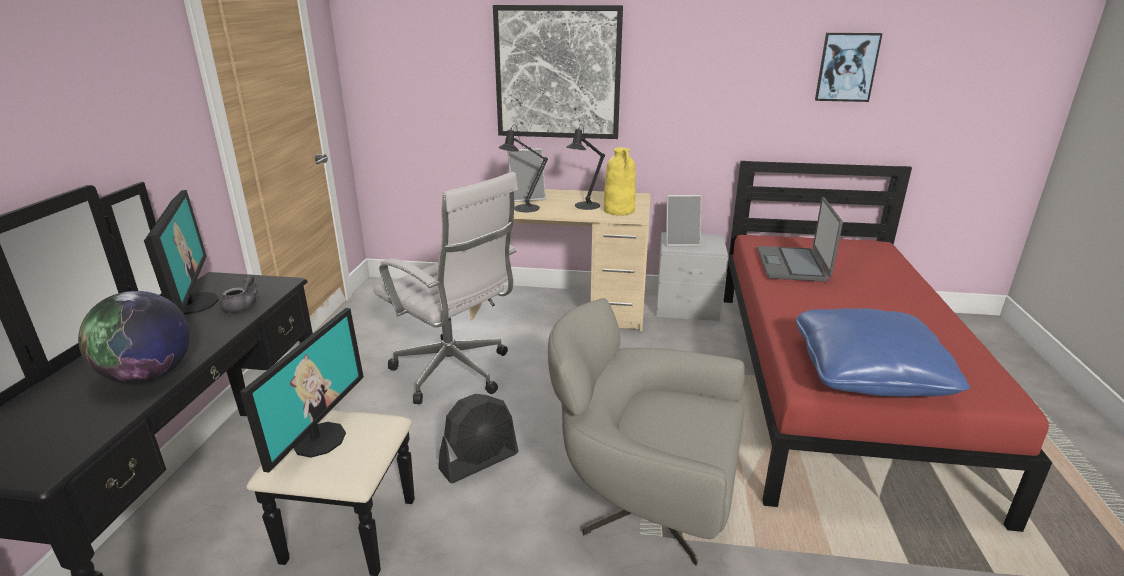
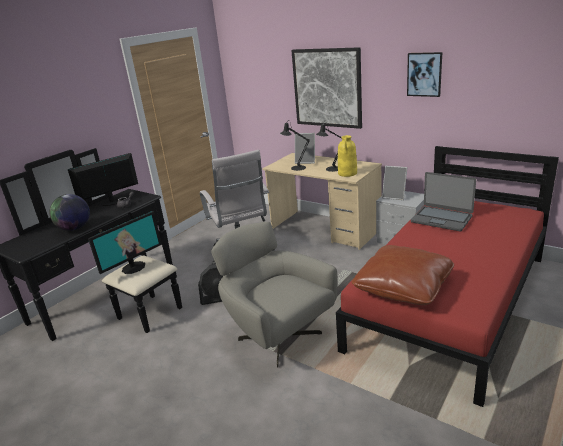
camera: 30 degrees right, 0 degrees up
monitor [144,190,219,314] -> monitor turned 135 degrees counterclockwise [68,153,138,206]
laptop [758,197,843,282] -> laptop turned 90 degrees counterclockwise [411,172,476,231]
blue pillow [796,308,970,397] -> brown pillow [352,245,454,305]
picture [815,33,883,102] -> picture moved to [407,52,442,97]

